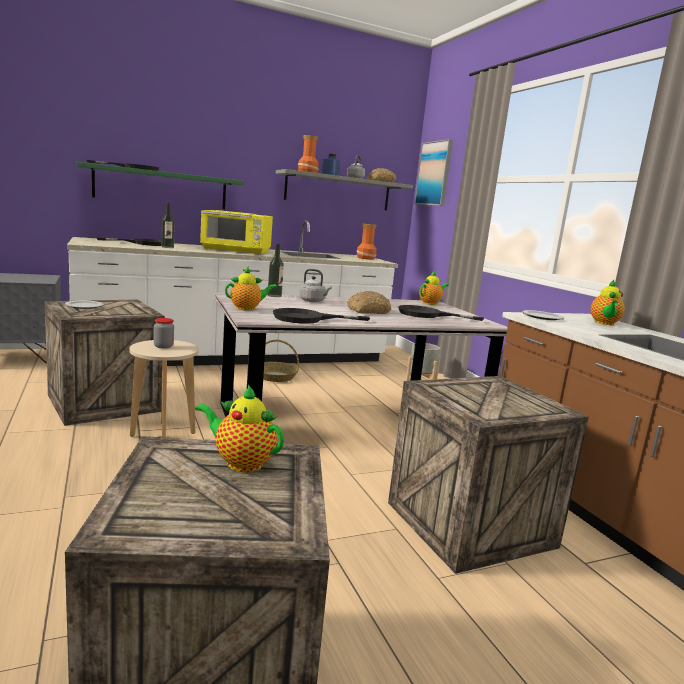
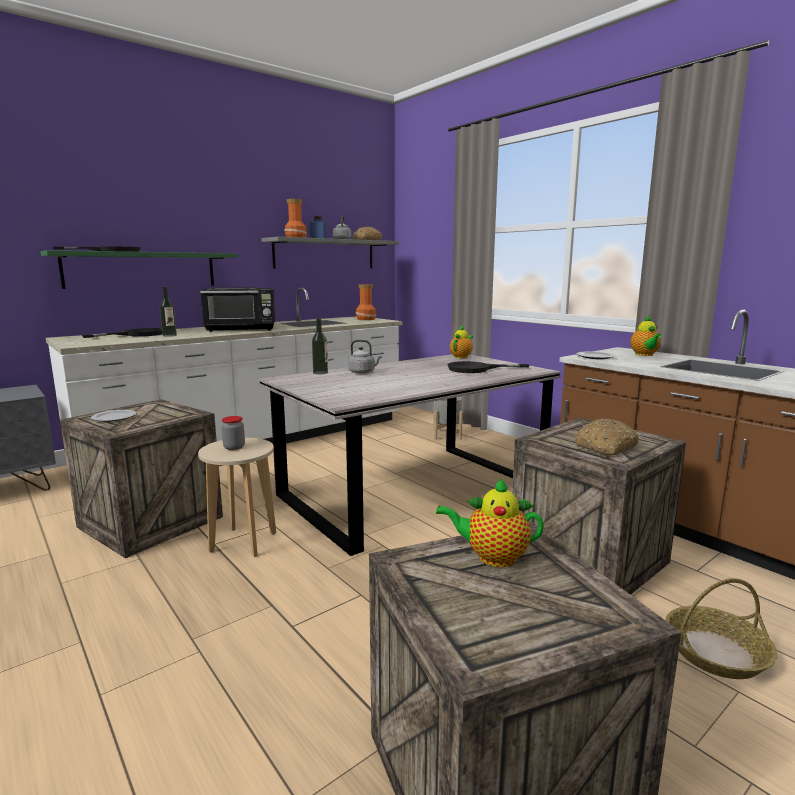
camera: 15 degrees left, 0 degrees up
yellow microwave [200,210,273,255] -> black microwave [200,287,275,332]
teapot [225,267,277,311] -> none
basket [263,340,299,382] -> basket moved to [665,578,777,679]
black frying pan [273,308,370,324] -> none
bread [347,291,391,314] -> bread moved to [575,419,639,455]
picture [415,139,453,206] -> none

